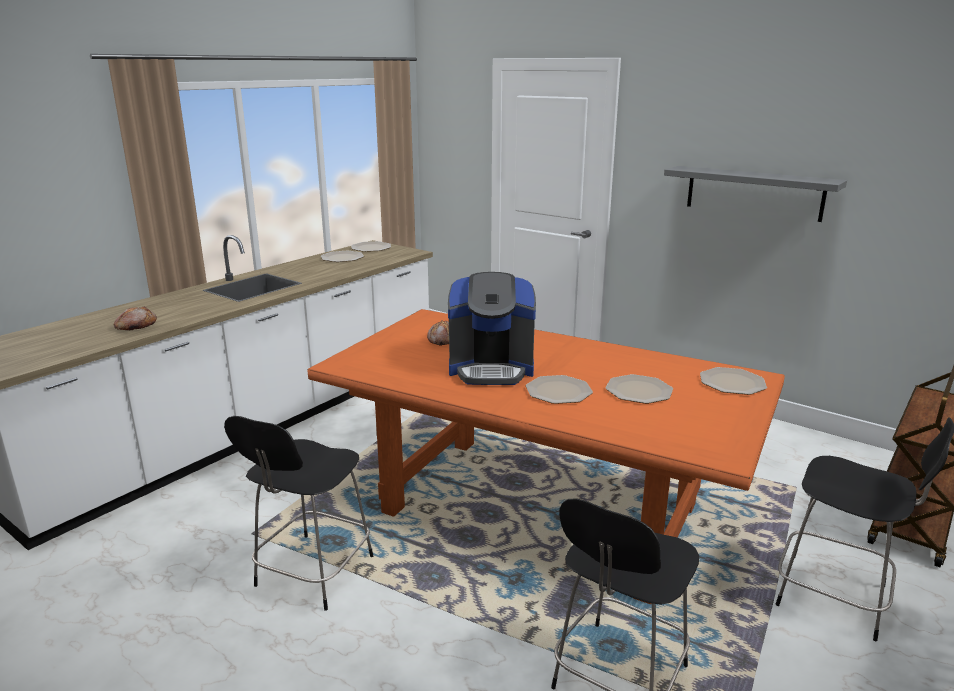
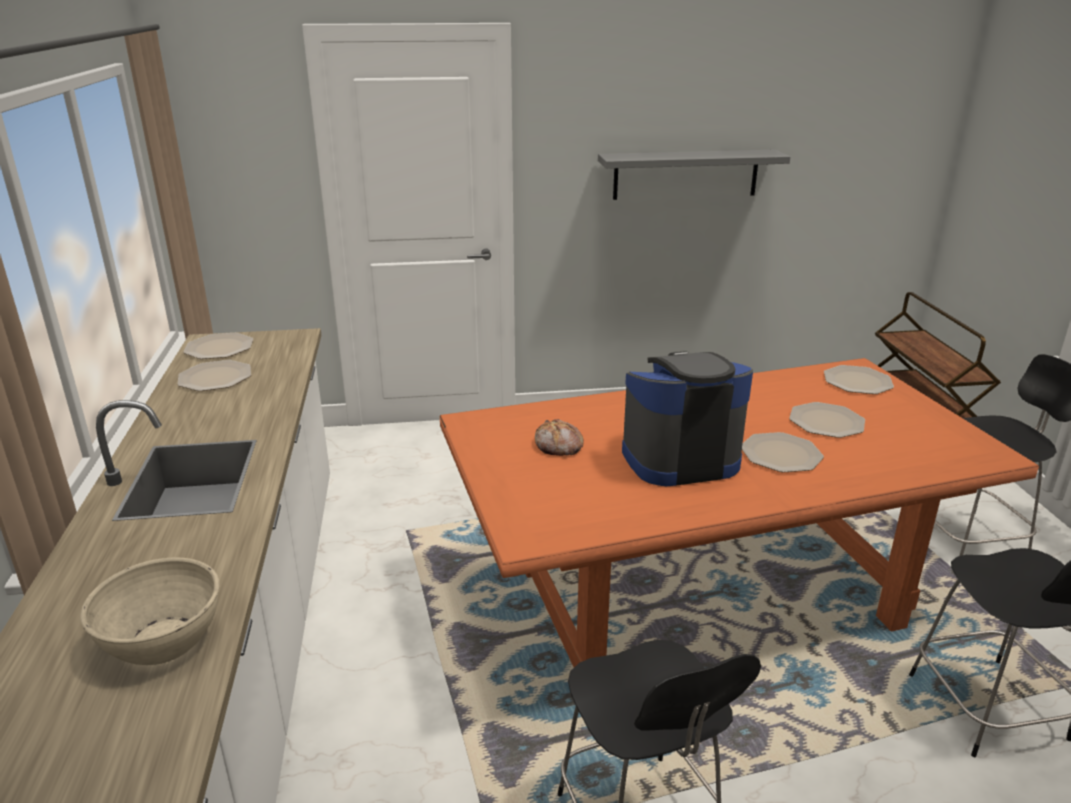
camera: 45 degrees left, 5 degrees up
bread [114,306,157,330] -> beige bowl [80,558,220,665]
coffee machine [448,272,536,385] -> coffee machine turned 150 degrees counterclockwise [622,351,753,486]

